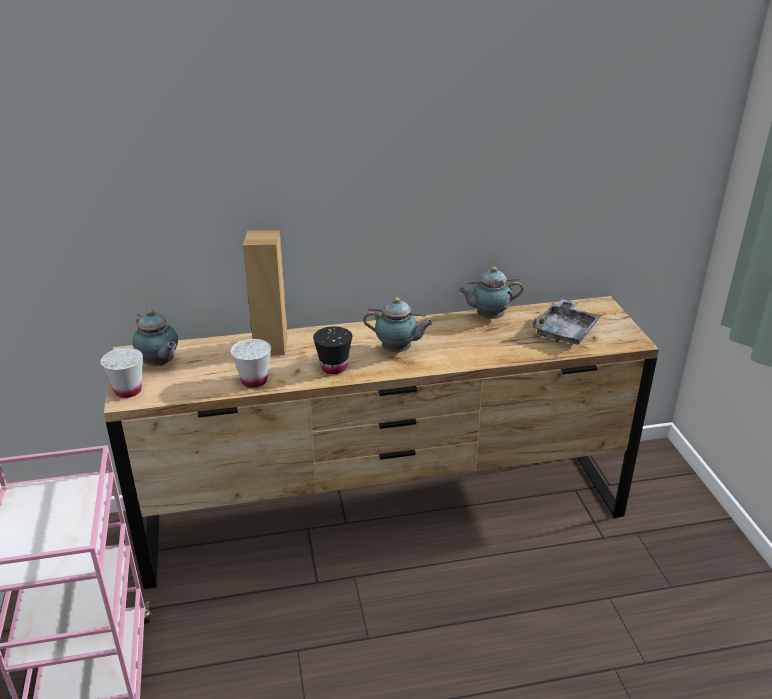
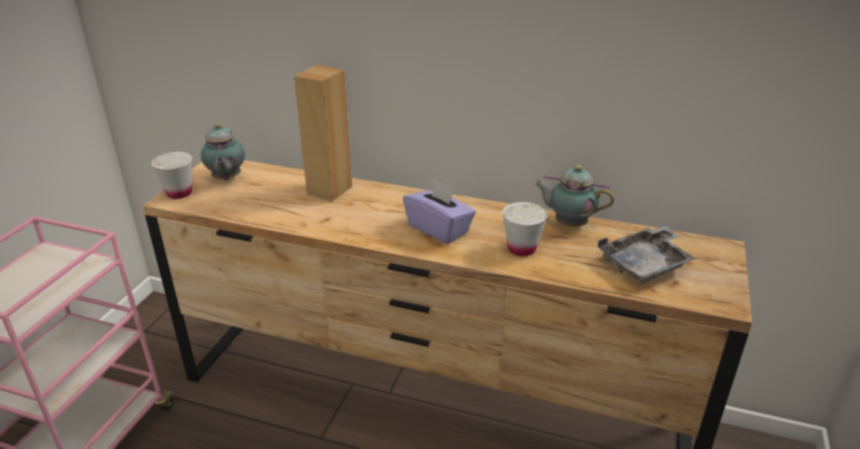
camera: 30 degrees right, 0 degrees up
white cup [231,339,271,388] -> white cup moved to [503,202,548,256]
black cup [313,326,352,374] -> none
teapot [363,297,434,352] -> purple tissue box [403,179,476,244]

